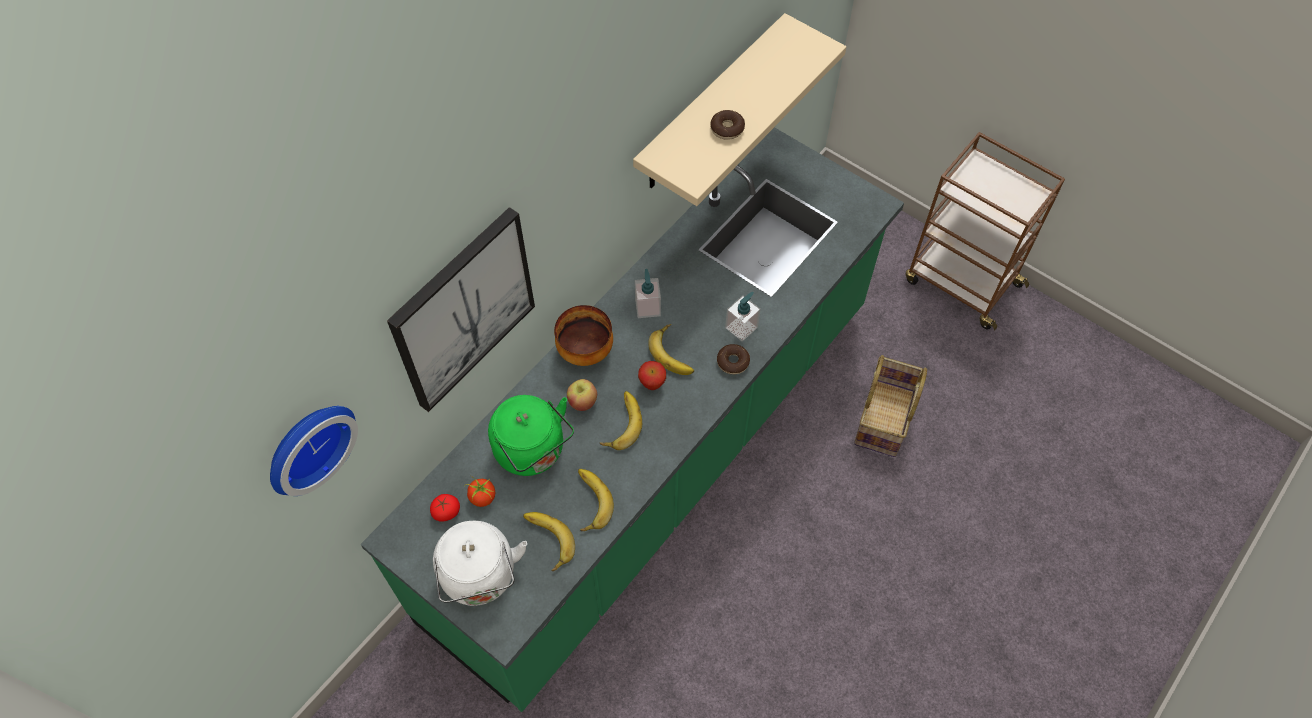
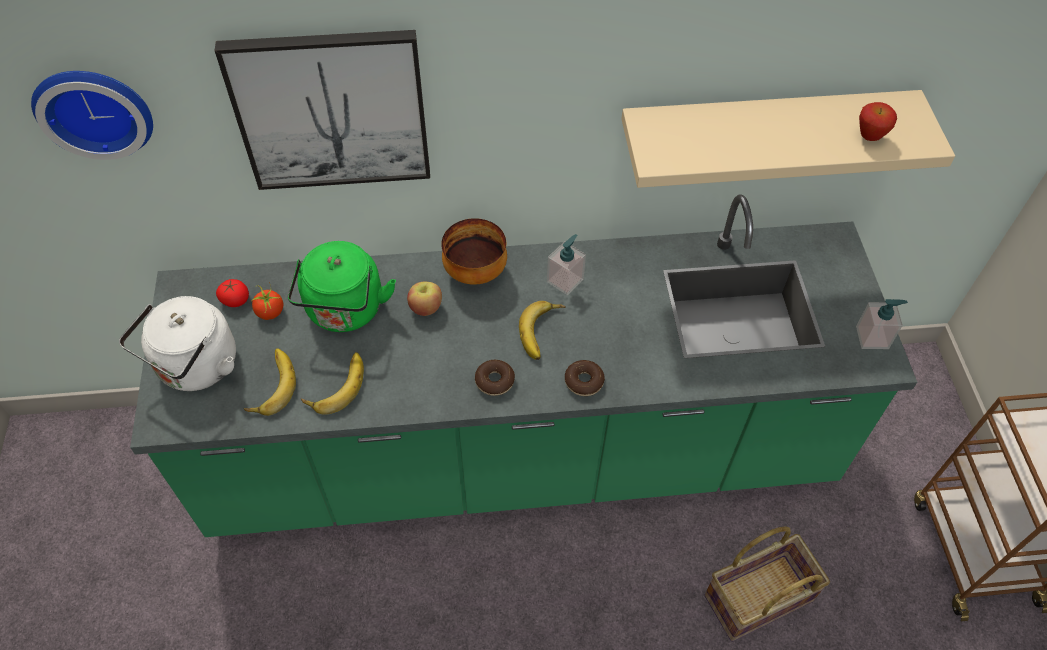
camera: 45 degrees right, 5 degrees down
banana [599,391,642,450] -> none
apple [638,361,666,390] -> apple moved to [859,102,897,141]
donut [710,110,745,140] -> donut moved to [475,360,515,396]
soap dispenser [725,292,760,341] -> soap dispenser moved to [856,299,908,349]

